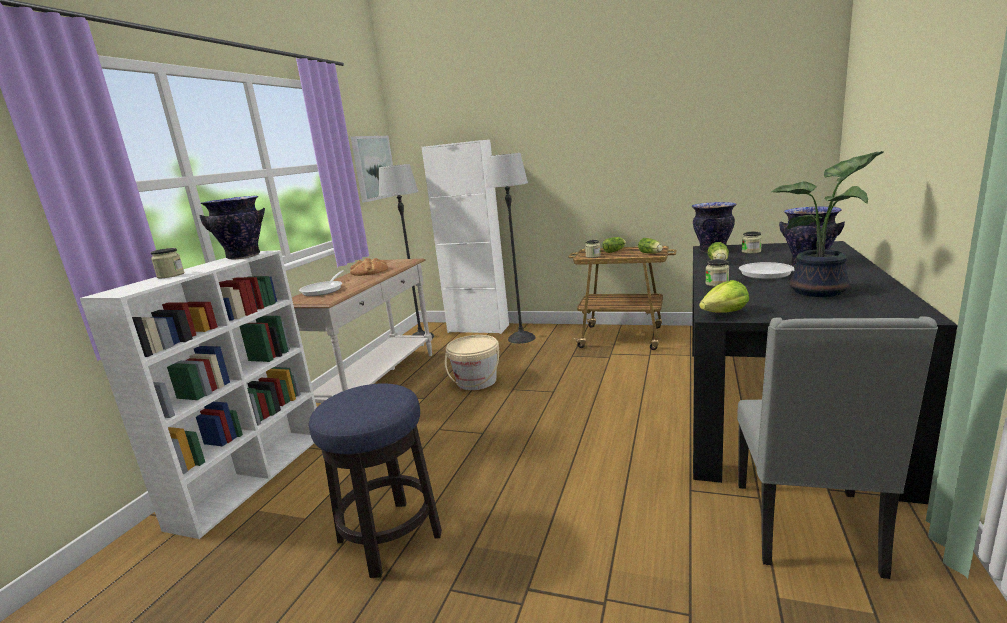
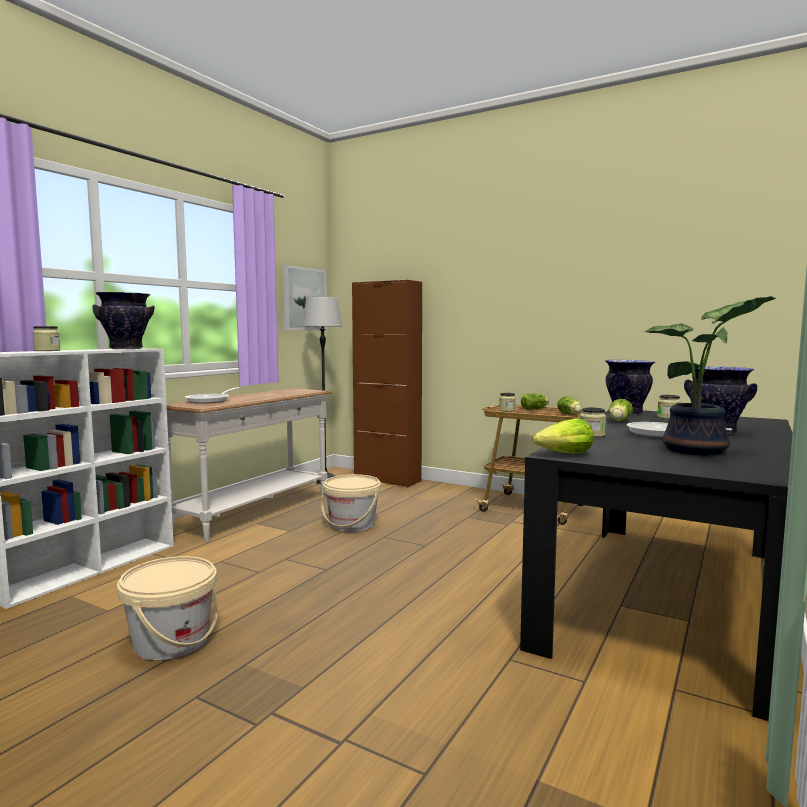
camera: 10 degrees right, 10 degrees down
stool [309,383,442,578] -> beige bucket [117,556,218,660]
bread [350,258,389,276] -> none
white cabinet [422,140,509,334] -> brown cabinet [352,280,422,488]
floor lamp [486,153,536,344] -> none
grey chair [737,316,938,579] -> none

